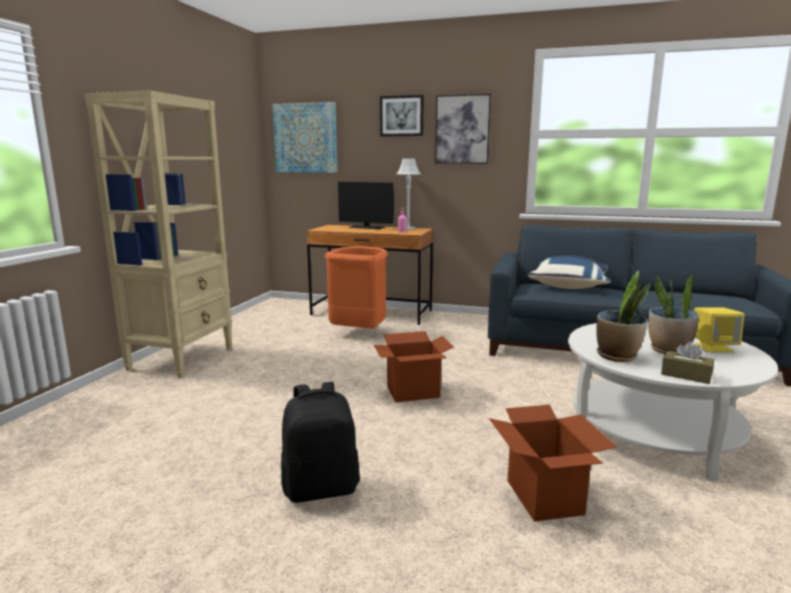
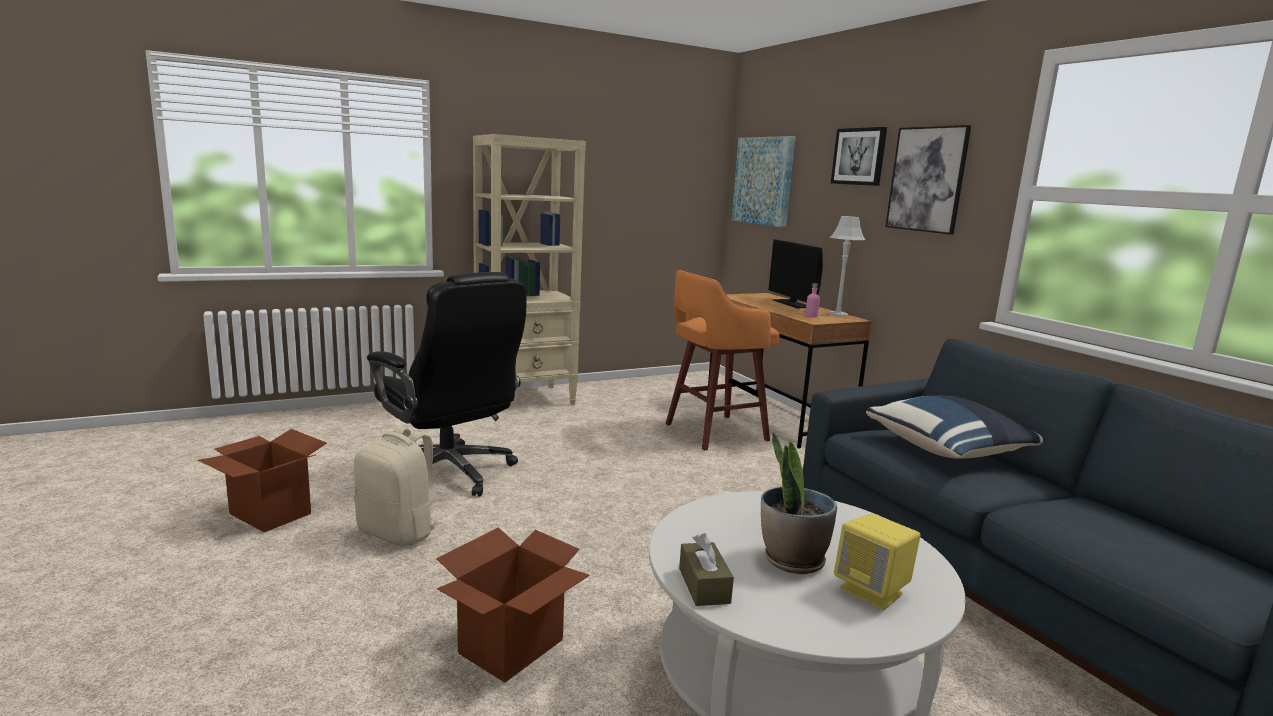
camera: 45 degrees right, 0 degrees up
black backpack [281,382,360,503] -> beige backpack [354,426,443,547]
orange trash can [325,247,388,328] -> orange stool [666,270,780,451]
cardboard box [374,331,454,402] -> cardboard box moved to [198,429,327,532]
potted plant [596,271,650,362] -> none
none -> black office chair [367,272,527,496]

